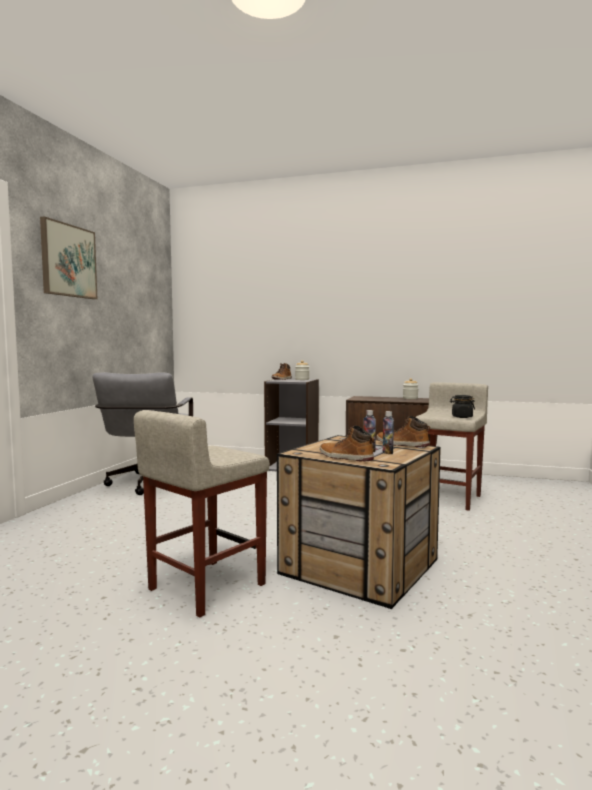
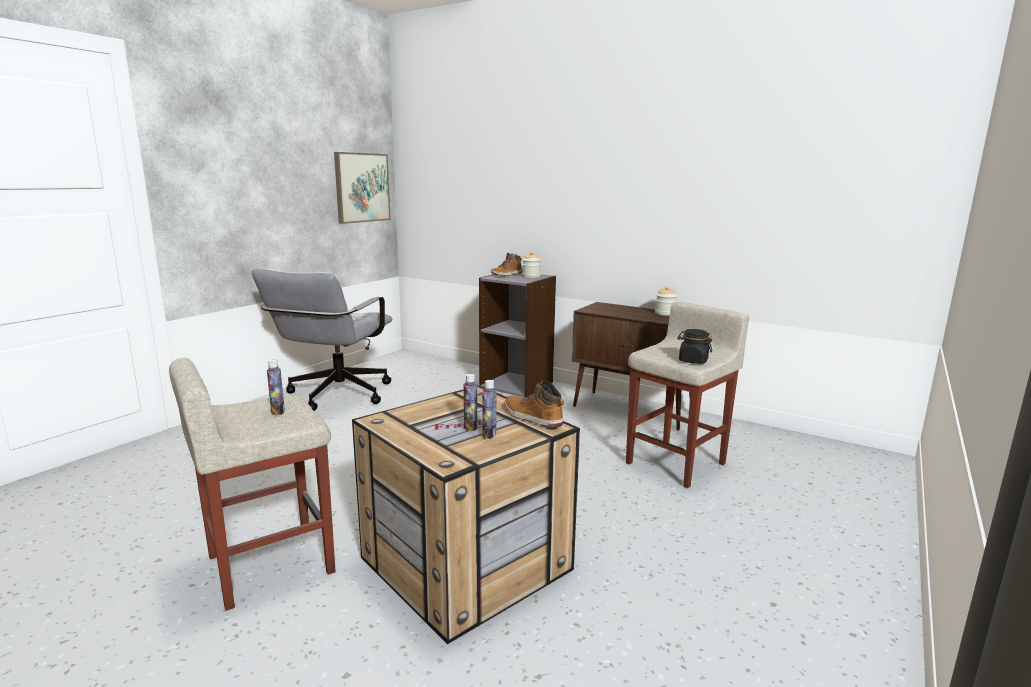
camera: 15 degrees right, 10 degrees up
picture [40,217,97,299] -> picture moved to [334,152,390,224]
boot [320,425,374,462] -> none
none -> bottle [267,360,285,415]

